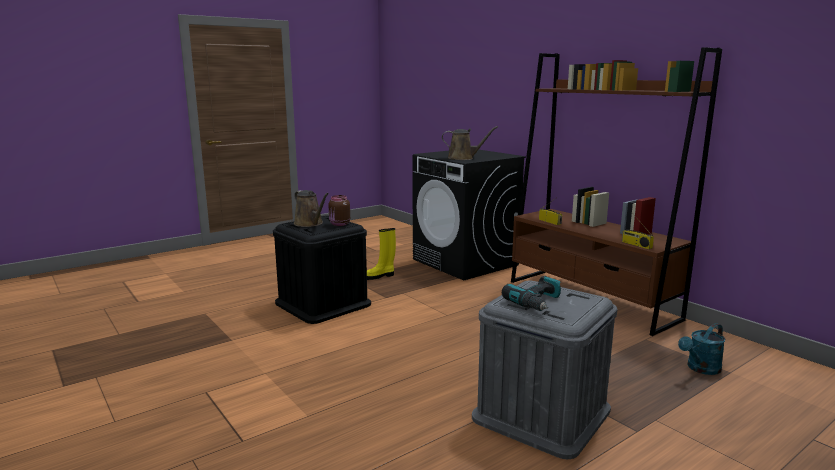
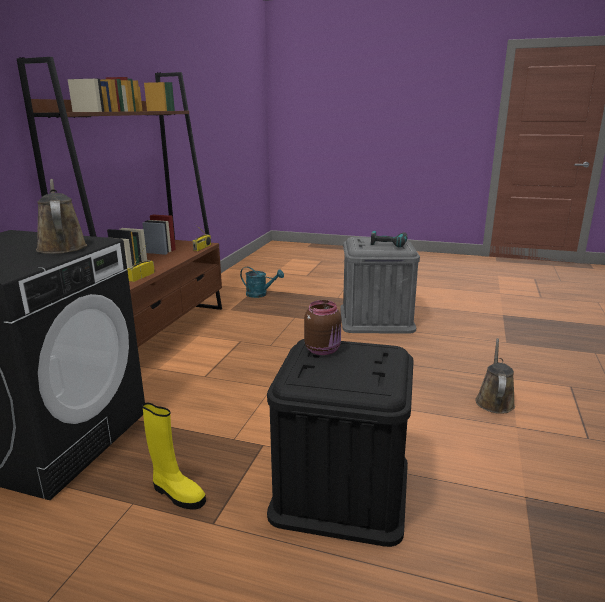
camera: 125 degrees left, 5 degrees up
brown watering can [294,190,329,227] -> brown watering can moved to [475,338,515,414]

